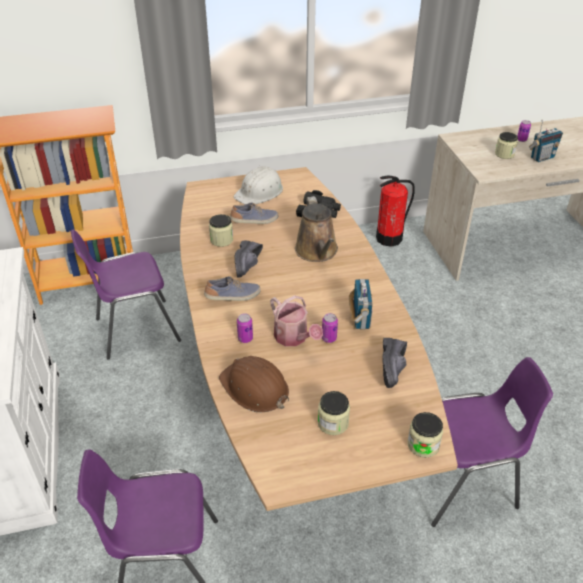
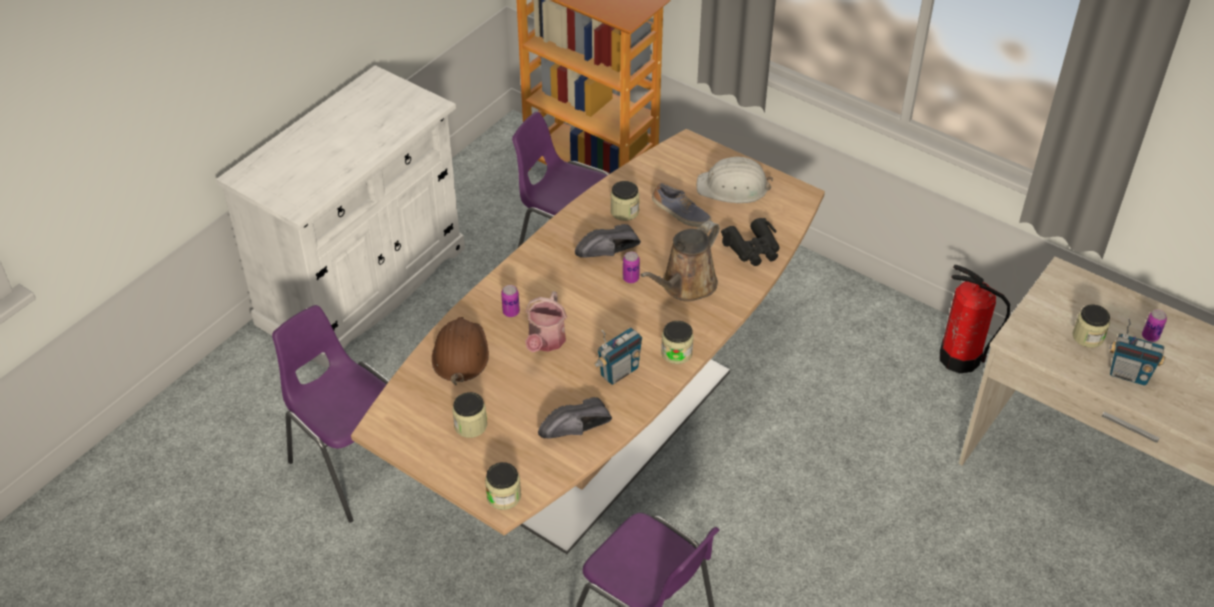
camera: 50 degrees right, 5 degrees up
shoe [204,276,261,301] -> none
can [322,313,338,343] -> can moved to [623,252,640,283]
none -> jar [661,321,694,364]

